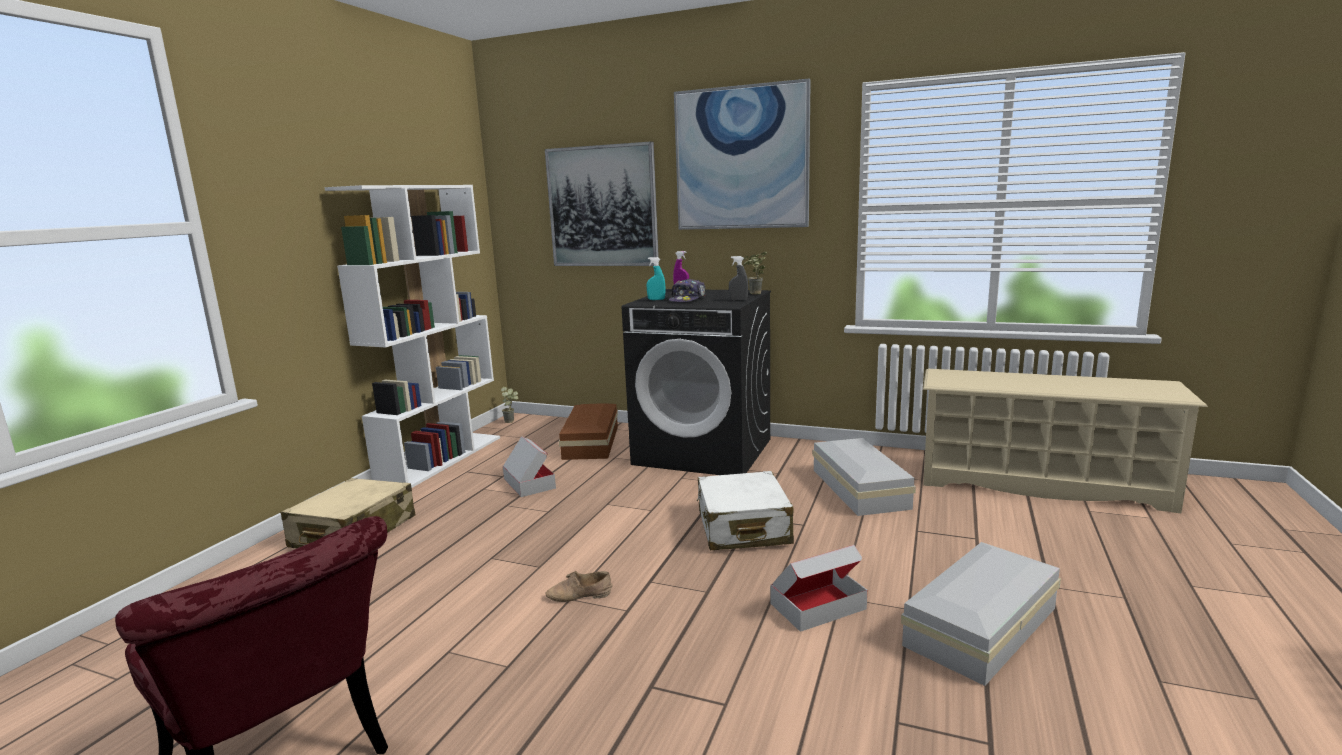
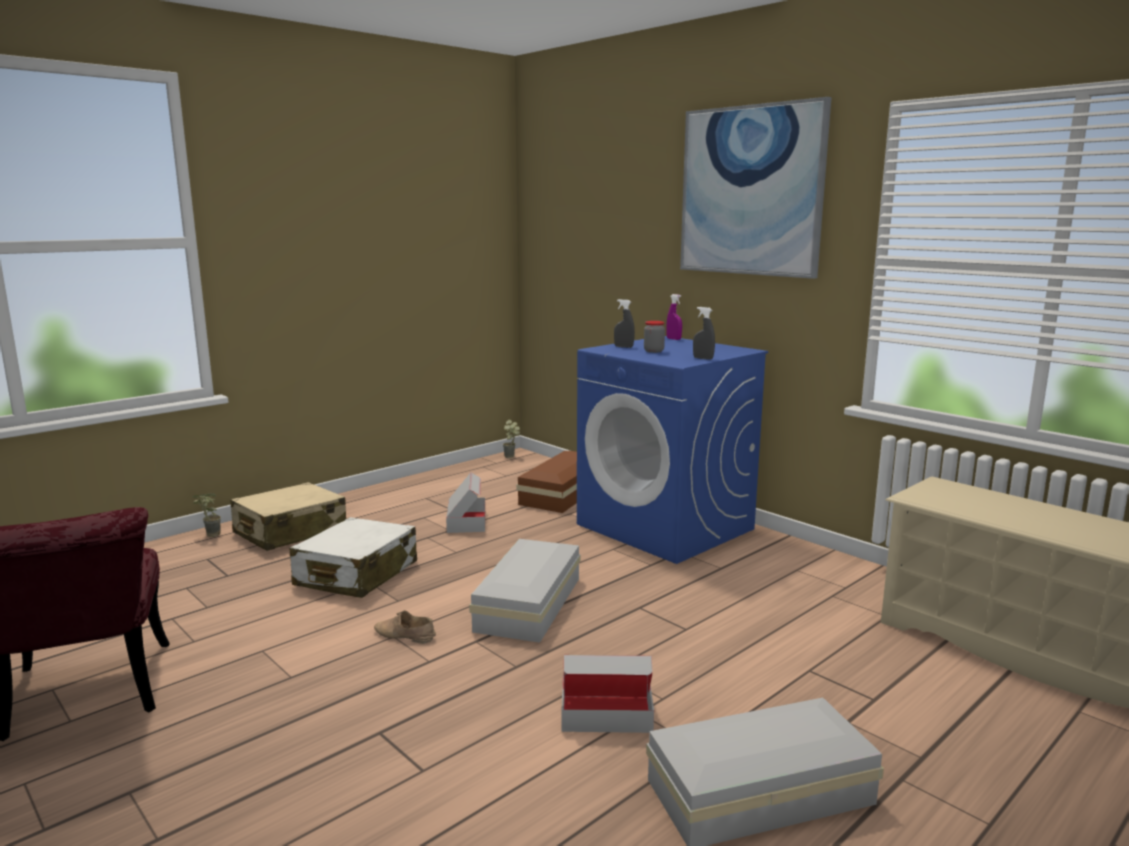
camera: 25 degrees right, 0 degrees up
white bookcase [325,185,500,488] -> none
picture [545,142,659,266] -> none
black washing machine [622,289,771,475] -> blue washing machine [577,336,768,564]
turquoise spray bottle [647,257,665,300] -> grey spray bottle [614,299,635,348]
cap [669,279,706,302] -> jar [644,321,665,353]
white suitcase [697,471,794,550] -> white suitcase moved to [289,517,417,598]
potted plant [743,251,767,295] -> potted plant moved to [192,493,221,537]
white storage box [813,438,916,516] -> white storage box moved to [469,539,581,643]

